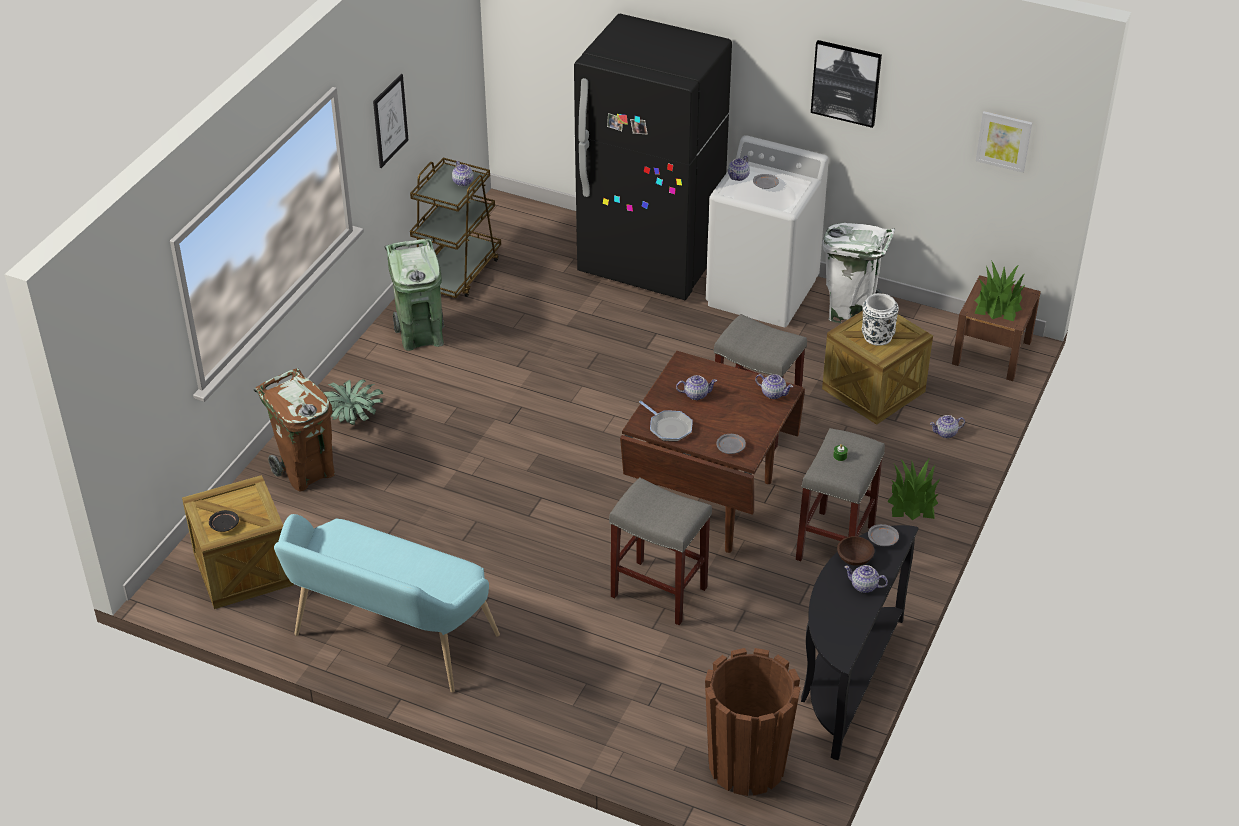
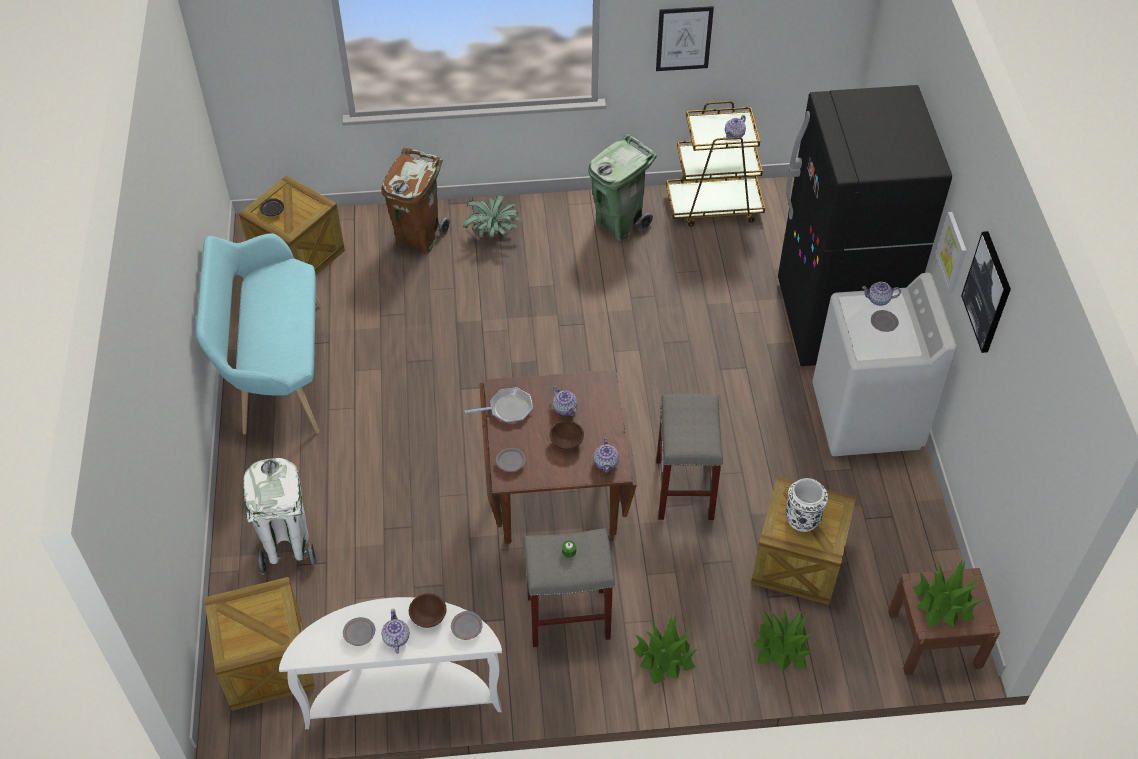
camera: 60 degrees right, 10 degrees up
grey stool [609,477,712,625] -> none
frying pan [639,401,692,441] -> frying pan turned 120 degrees counterclockwise [465,387,533,423]
brown planter [705,648,801,796] -> crate [204,577,315,711]
black console table [801,525,919,760] -> white console table [279,597,502,729]
white trash can [822,223,895,323] -> white trash can moved to [243,458,317,575]
teapot [930,415,965,438] -> potted plant [753,608,813,671]
picture [976,111,1032,173] -> picture moved to [936,212,967,293]
none -> grey plate [343,617,375,646]
none -> brown bowl [549,420,584,450]

